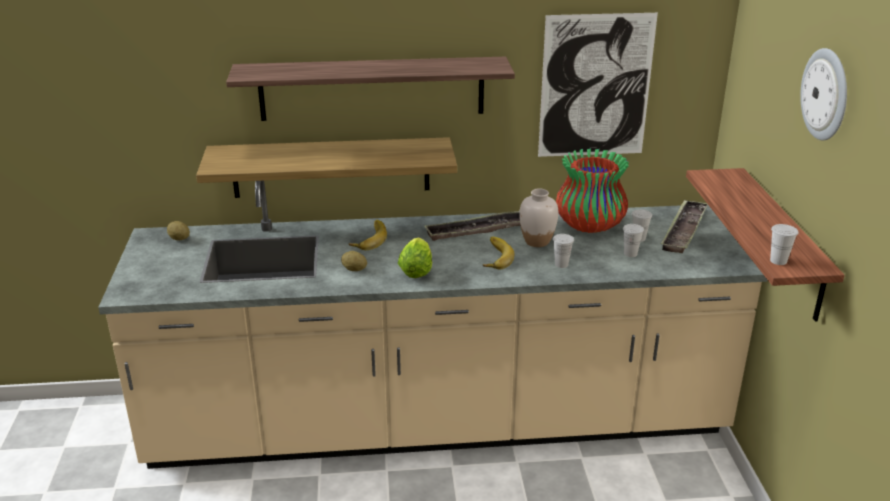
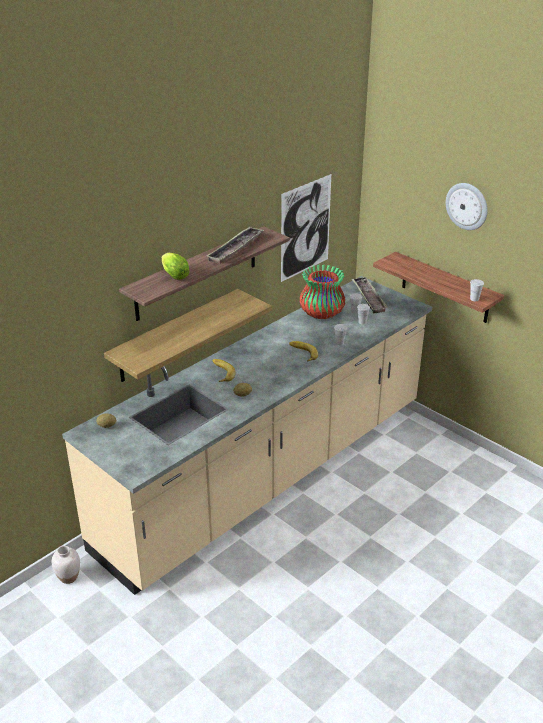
camera: 40 degrees left, 5 degrees up
lettuce [398,238,432,278] -> lettuce moved to [162,253,190,280]
tray [425,211,520,241] -> tray moved to [207,227,264,264]
white vase [519,188,558,247] -> white vase moved to [52,546,80,584]

